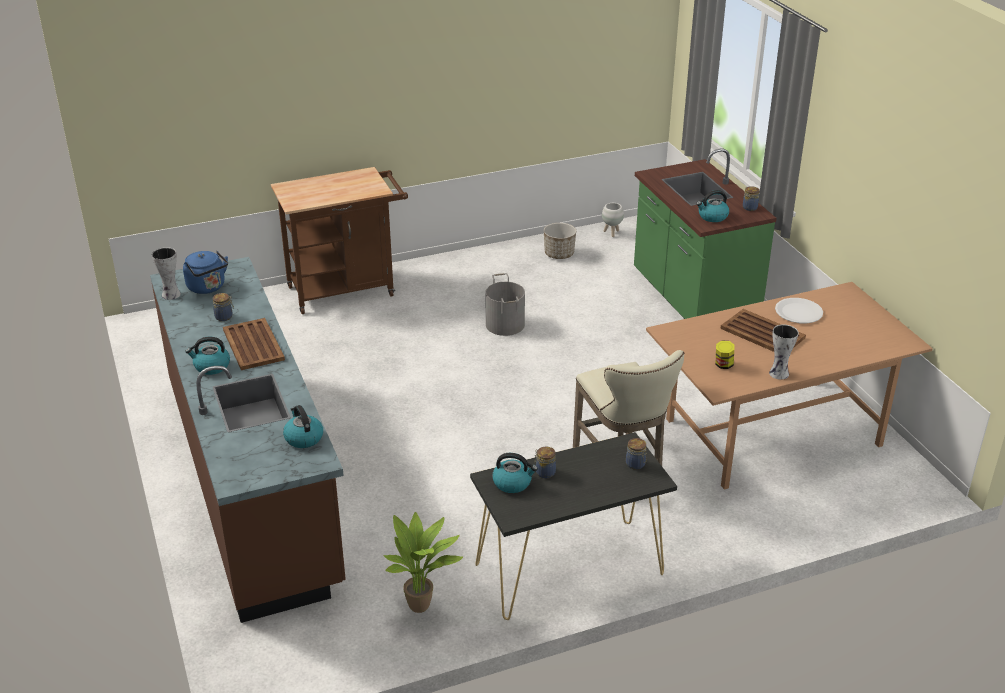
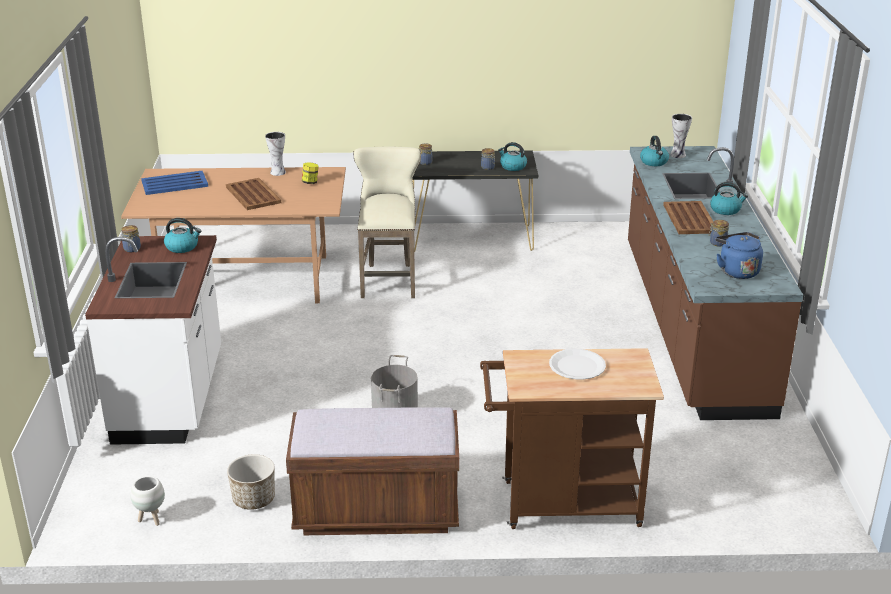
camera: 160 degrees left, 5 degrees down
vase [152,247,181,300] -> vase moved to [670,114,692,158]
potted plant [383,512,463,613] -> none
green counter [634,148,776,319] -> white counter [85,235,221,445]
white plate [775,298,823,323] -> white plate moved to [549,349,606,380]
none -> blue tray [141,171,208,195]
none -> brown bench [286,407,459,535]

